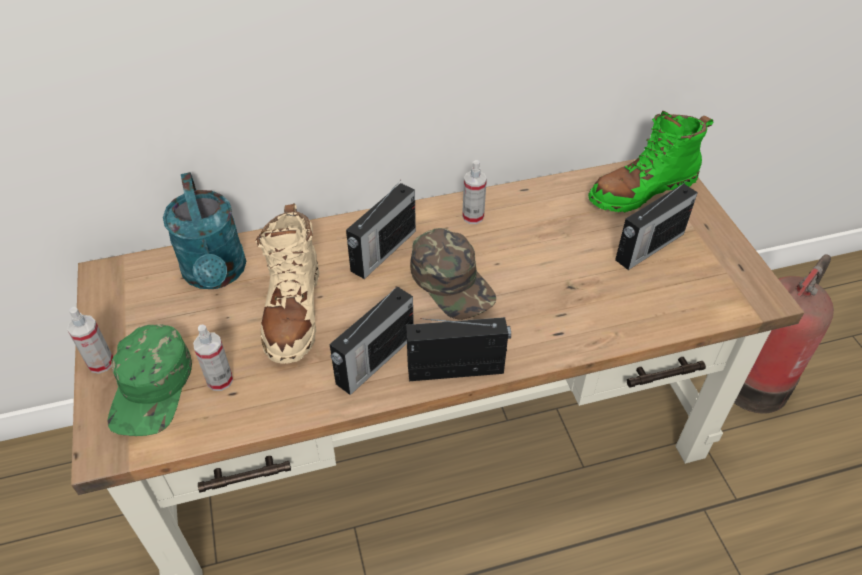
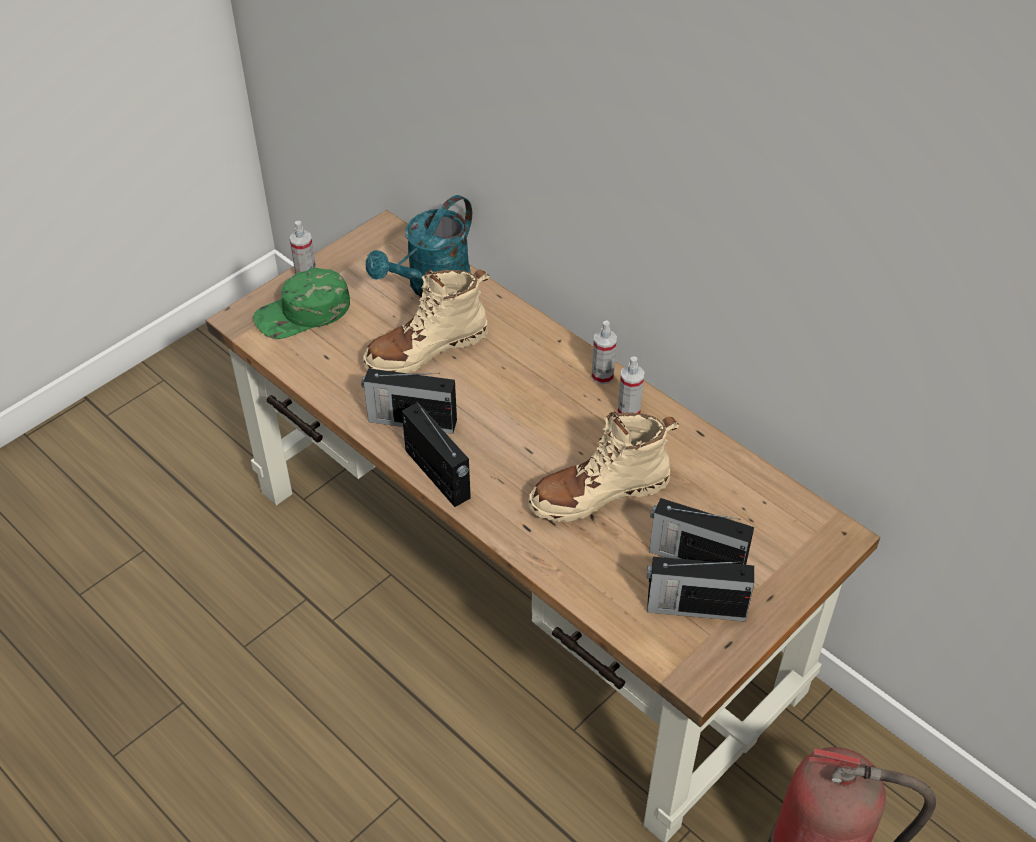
camera: 60 degrees right, 0 degrees up
spray bottle [193,324,233,391] -> spray bottle moved to [591,320,617,384]
radio [346,180,416,279] -> radio moved to [647,557,754,622]
green cap [410,228,496,320] -> none
green boot [588,111,713,212] -> none
none -> beige boot [528,411,679,522]

